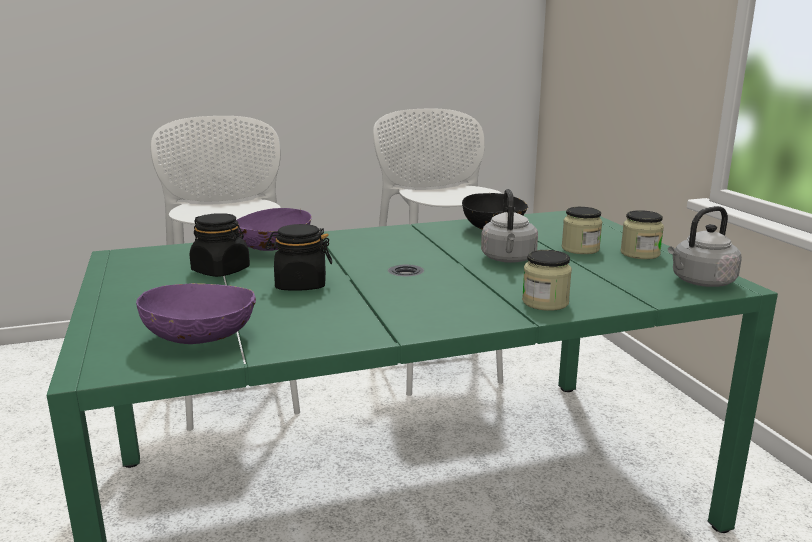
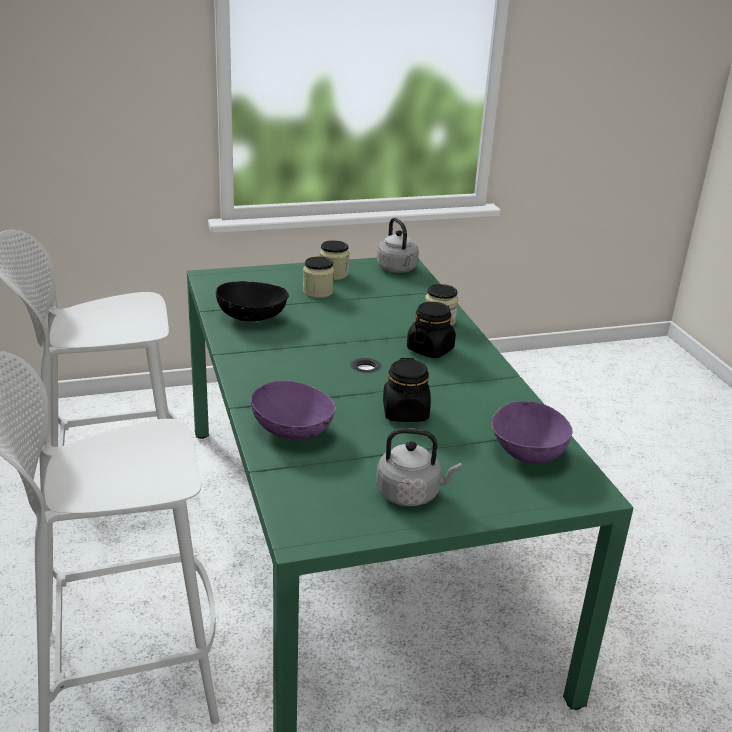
camera: 90 degrees left, 10 degrees up
black jar [190,213,250,277] -> black jar moved to [407,302,456,358]
grey kettle [481,189,538,263] -> grey kettle moved to [376,428,462,506]

